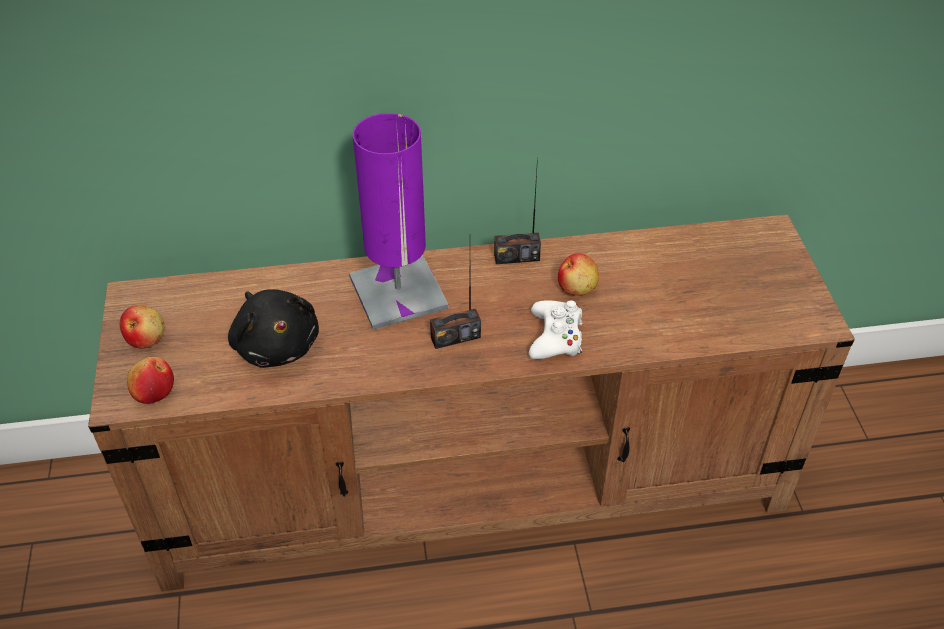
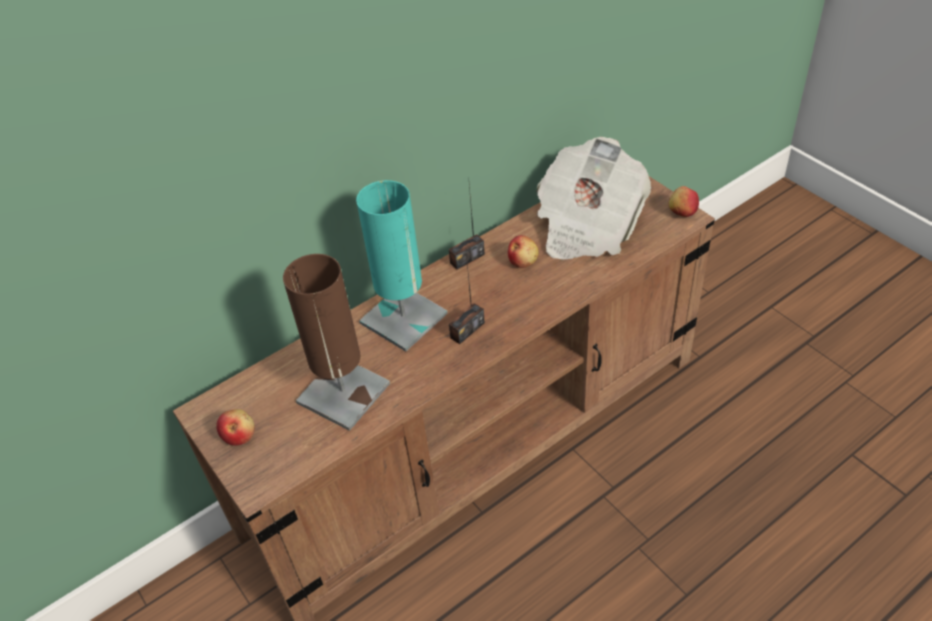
camera: 25 degrees left, 0 degrees up
apple [127,357,174,404] -> apple moved to [669,186,699,217]
black plush toy [228,289,319,368] -> brown table lamp [283,254,390,431]
purple table lamp [349,113,449,330] -> turquoise table lamp [356,180,448,352]
white game controller [529,300,582,359] -> none
none -> newspaper [536,137,651,259]

